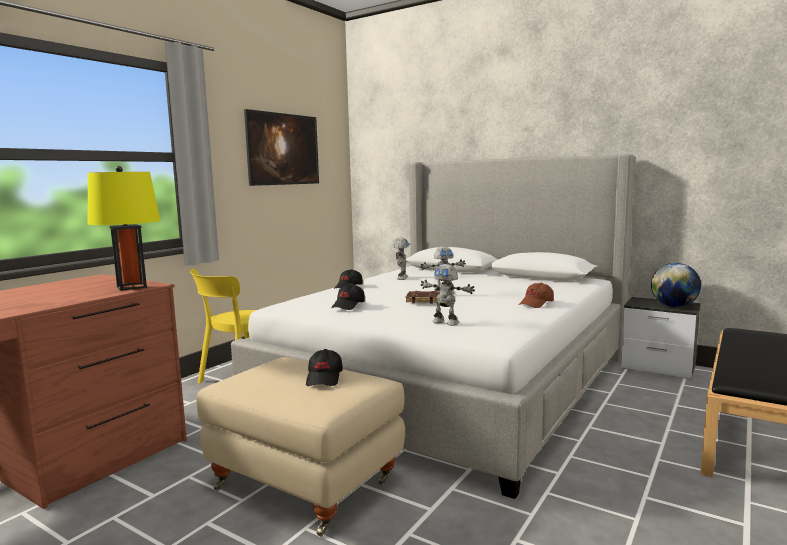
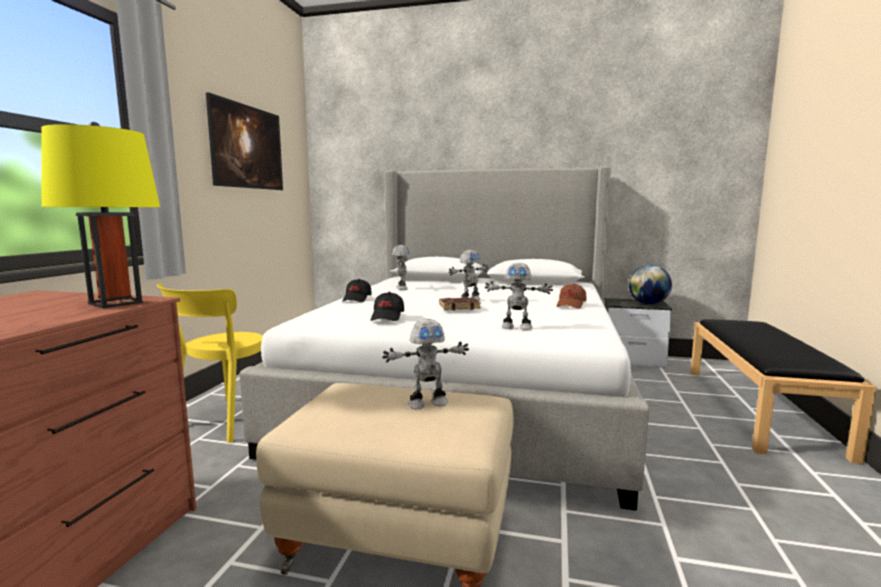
camera: 20 degrees left, 0 degrees up
black cap [306,349,343,386] -> toy robot [382,319,469,409]

